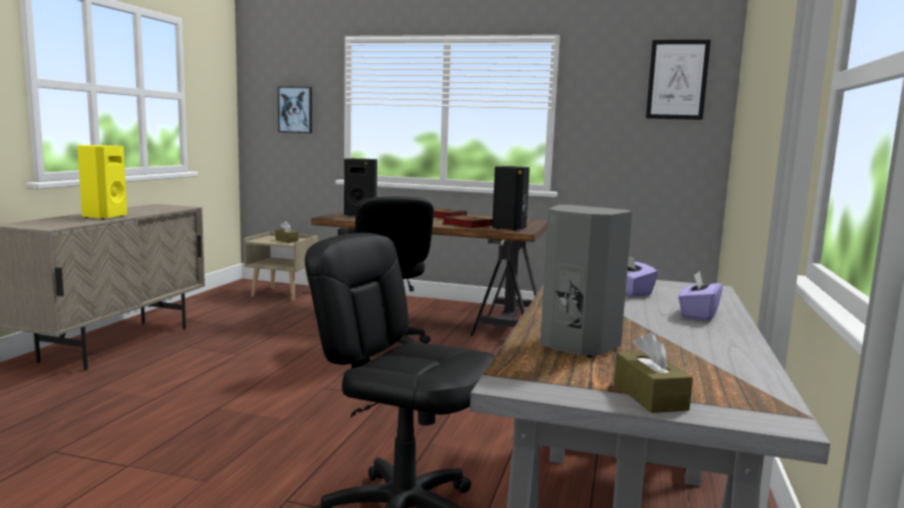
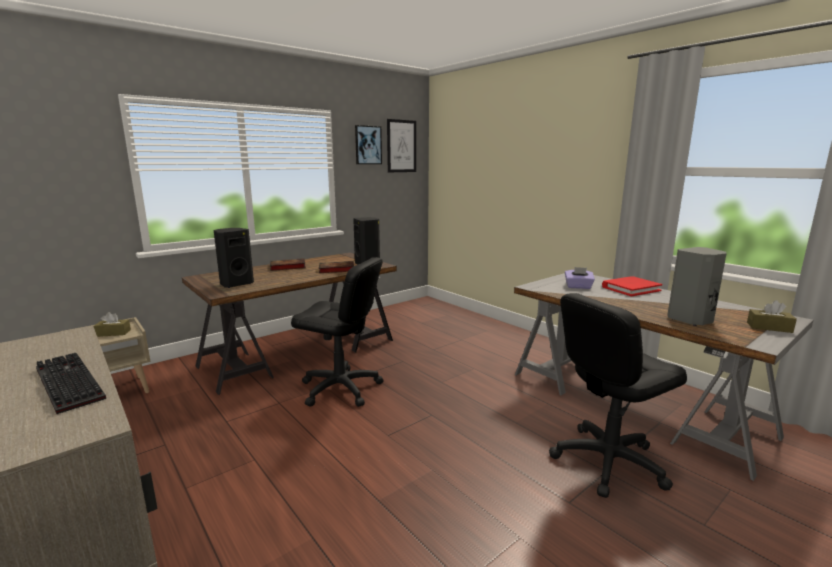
camera: 55 degrees left, 5 degrees up
yellow speaker [77,145,127,220] -> keyboard [36,353,106,414]
picture [278,86,312,133] -> picture moved to [355,125,382,164]
purple tissue box [678,271,723,321] -> red book [602,276,662,296]

